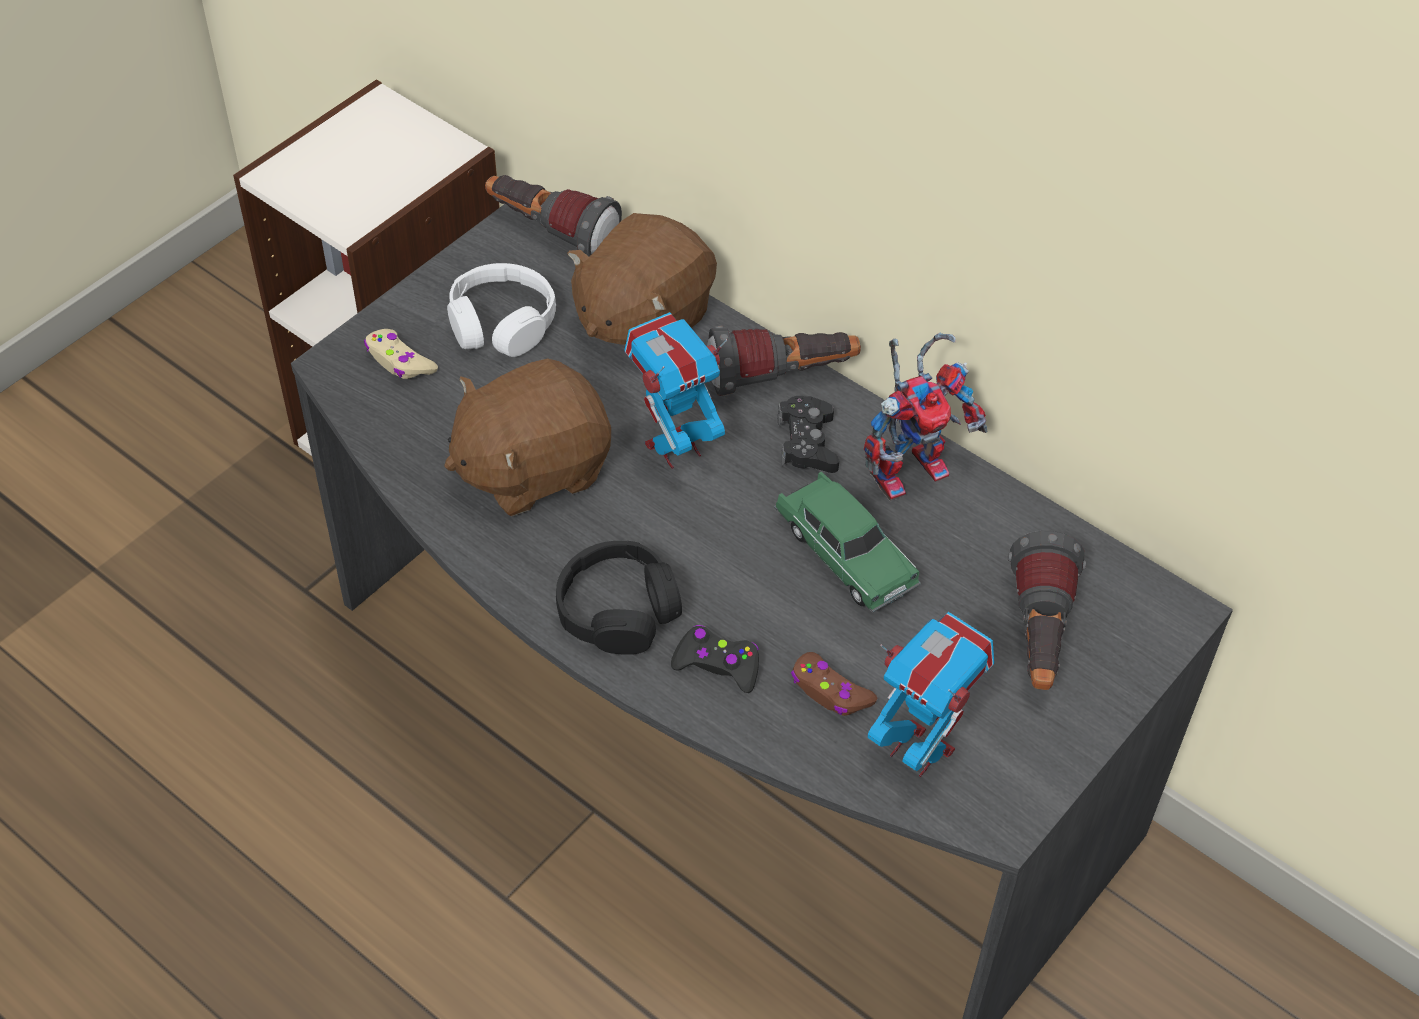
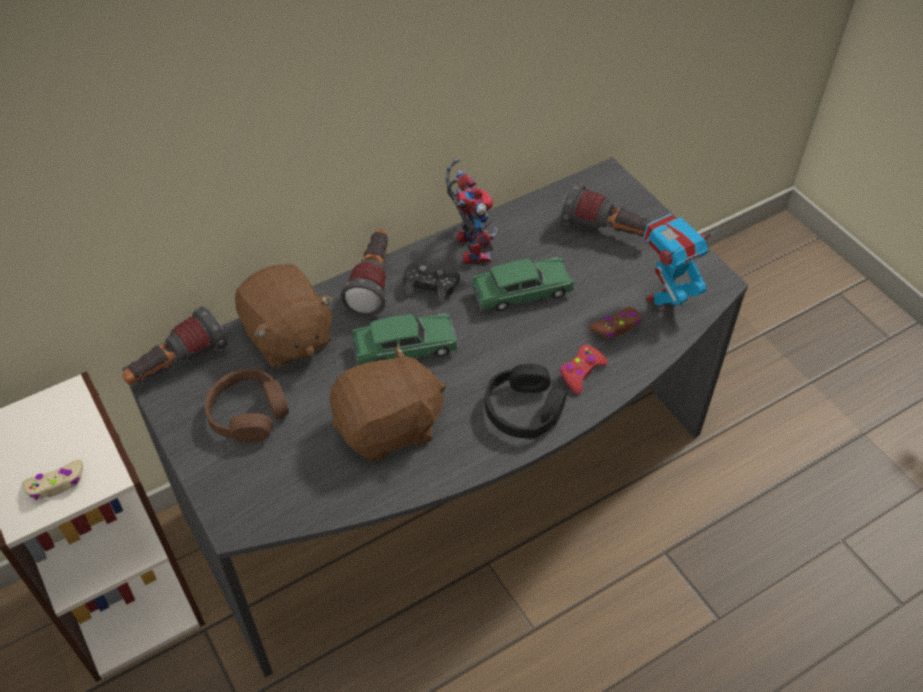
camera: 70 degrees left, 0 degrees up
beige game controller [364,329,438,379] -> beige game controller moved to [22,460,83,500]
brown plush toy [444,358,611,516] -> brown plush toy turned 105 degrees counterclockwise [330,344,446,461]
white headphones [447,263,556,357] -> brown headphones [204,368,289,443]
toy robot [624,312,727,469] -> green toy car [351,313,459,366]
black game controller [671,625,759,693] -> red game controller [560,345,608,394]

